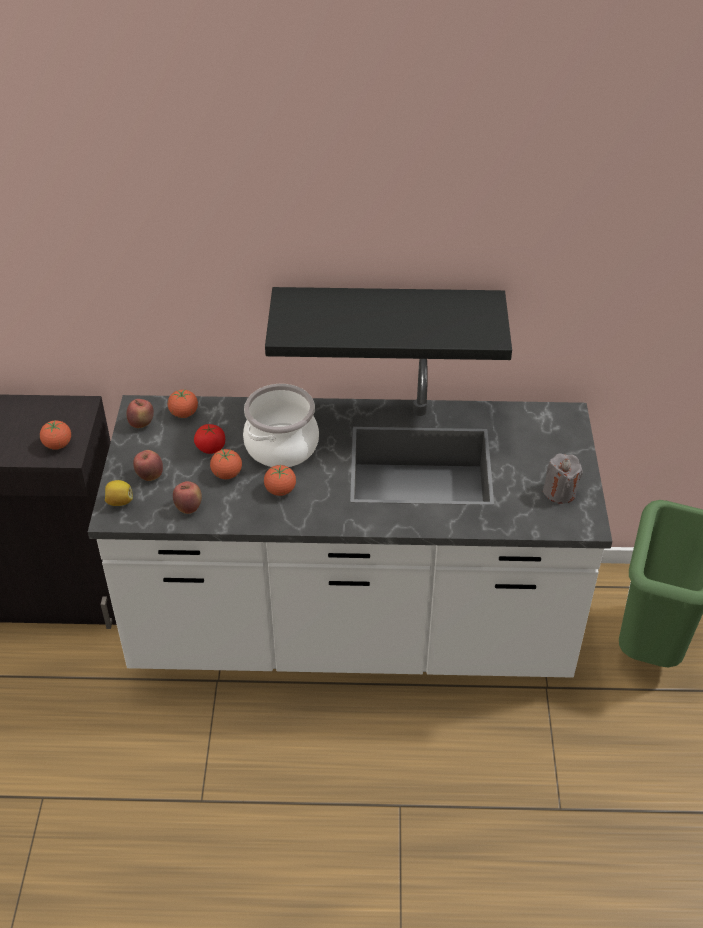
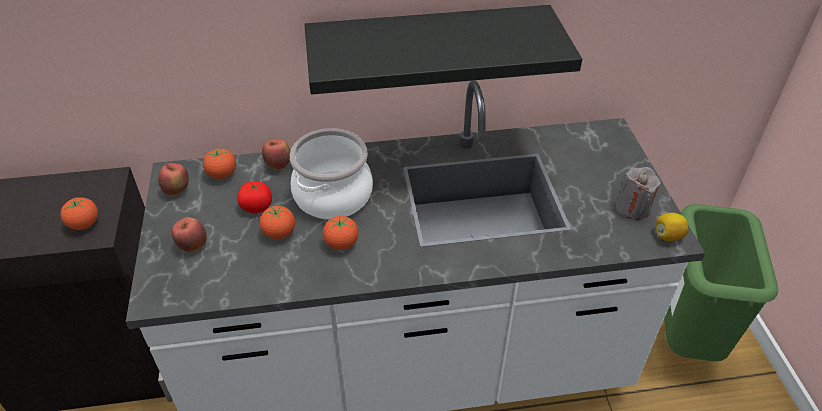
camera: 10 degrees left, 0 degrees up
lemon [105,480,133,506] -> lemon moved to [656,213,689,241]
apple [173,481,202,514] -> apple moved to [262,139,290,170]

